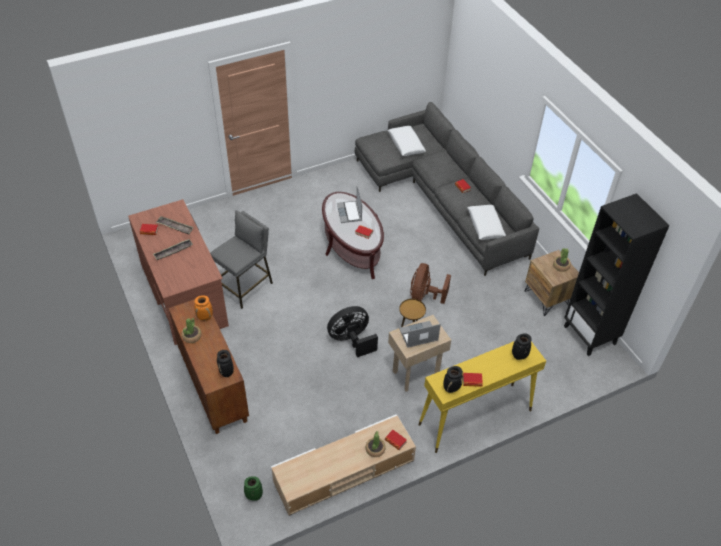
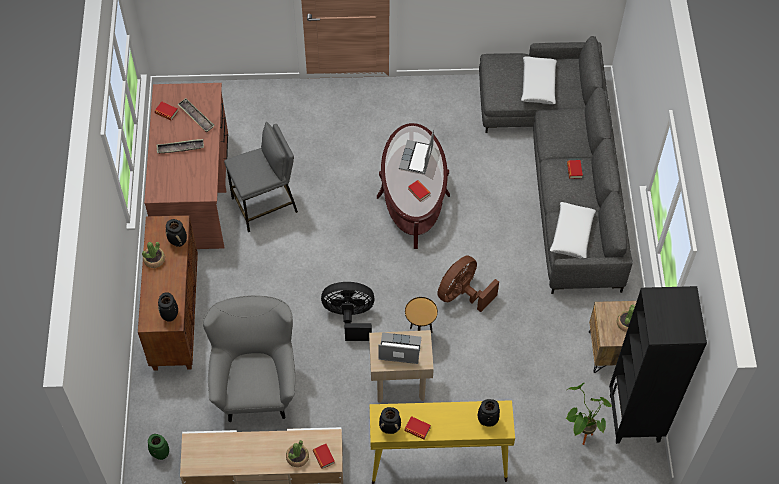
camera: 25 degrees right, 10 degrees up
orange vase [194,296,213,321] -> black vase [166,219,187,247]
none -> grey armchair [203,295,295,422]
none -> potted plant [565,383,613,445]

